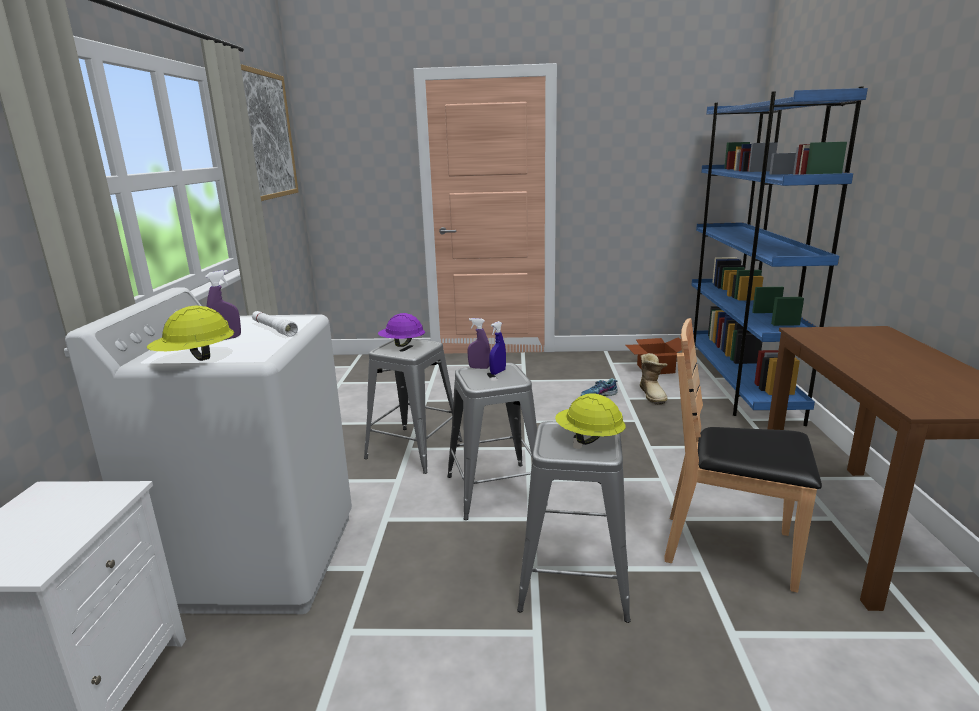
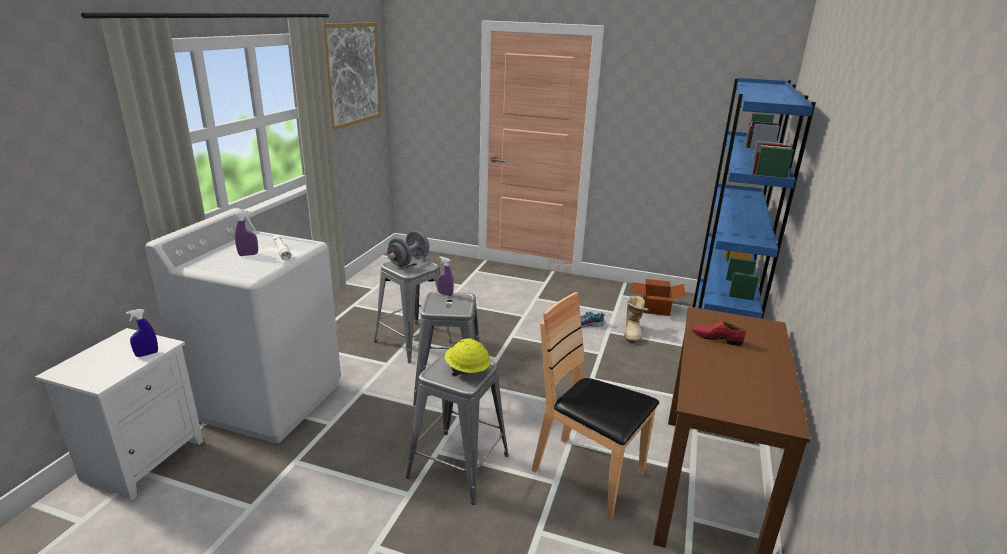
camera: 15 degrees right, 5 degrees up
yellow hard hat [147,306,234,361] -> none
purple hard hat [378,313,425,347] -> grey dumbbell [387,231,429,267]
blue spray bottle [489,321,506,375] -> blue spray bottle moved to [126,309,158,357]
none -> red shoe [692,321,746,346]

